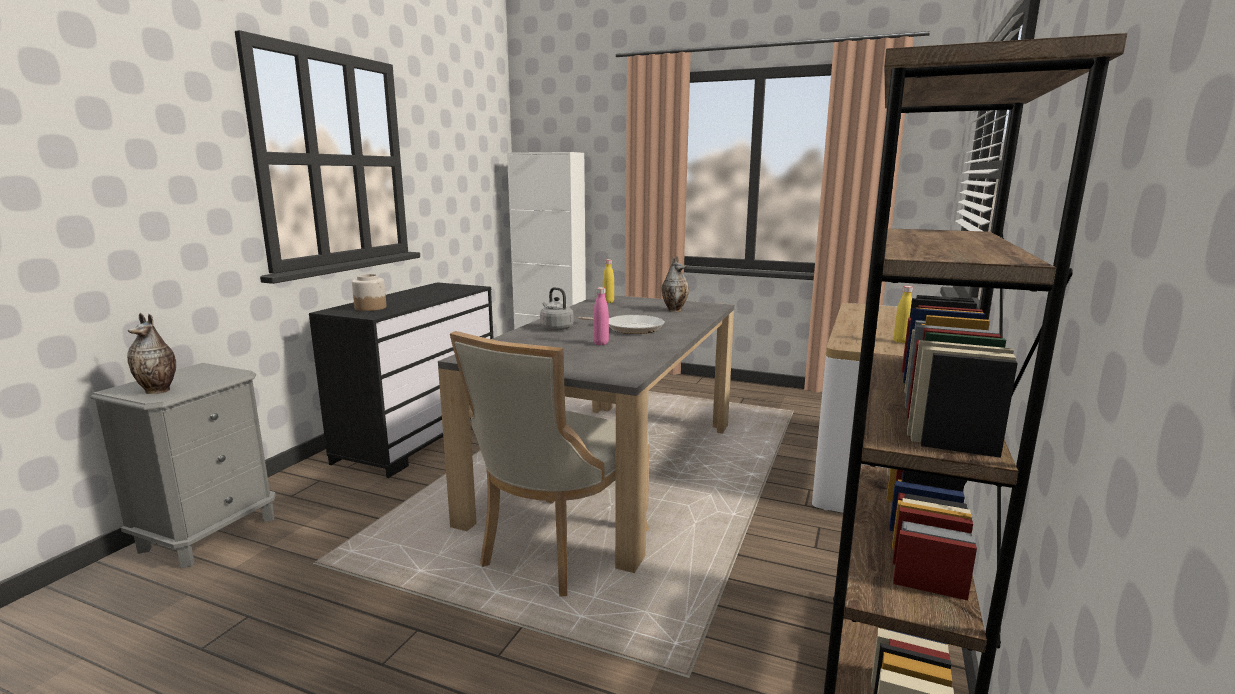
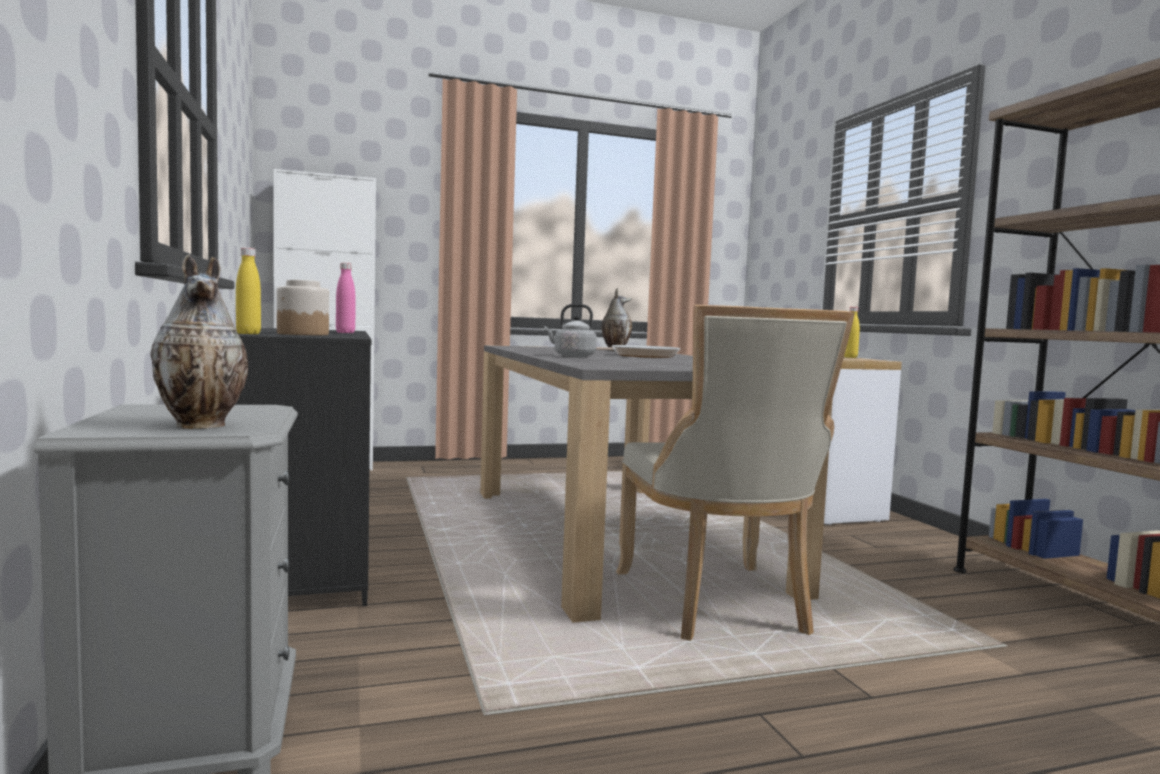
camera: 40 degrees left, 10 degrees down
pink bottle [593,287,609,345] -> pink bottle moved to [336,263,355,333]
yellow bottle [603,259,614,303] -> yellow bottle moved to [236,248,261,334]

